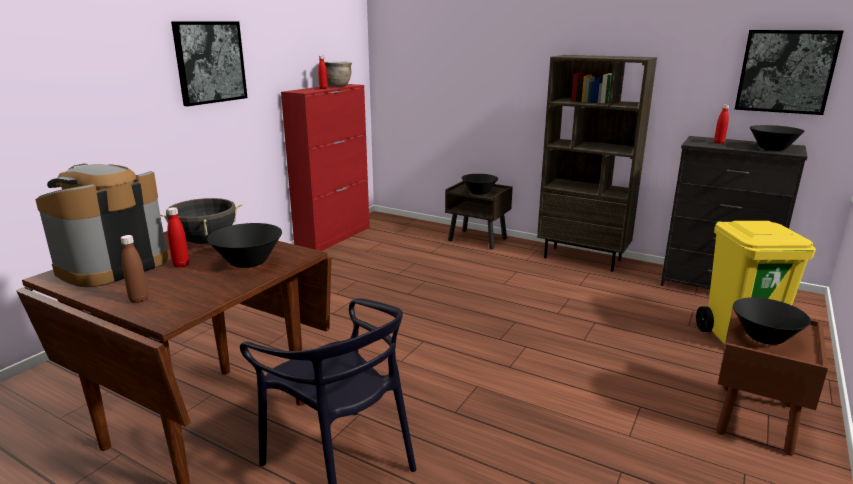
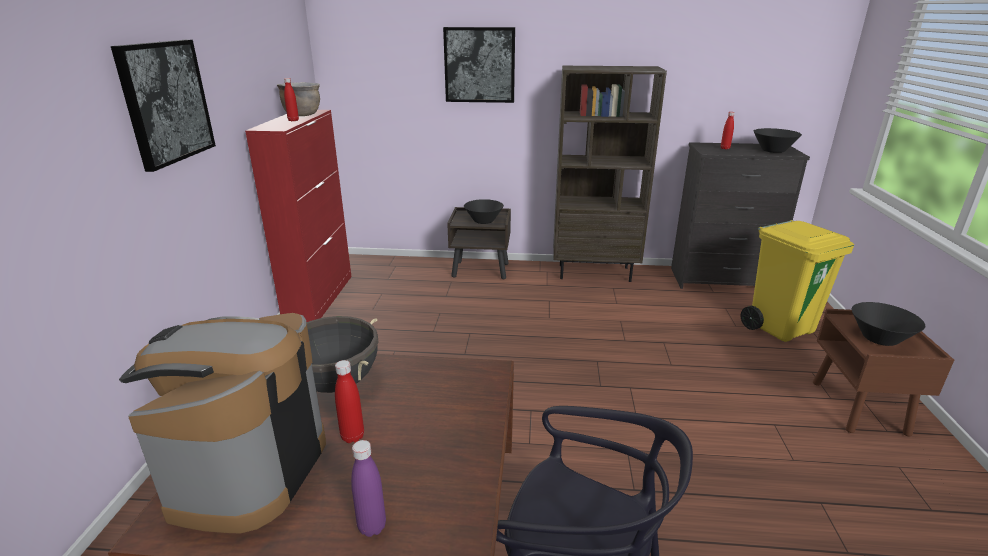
camera: 25 degrees left, 5 degrees up
brown bottle [121,235,148,303] -> purple bottle [351,440,386,537]
black bowl [207,223,282,268] -> none
picture [734,30,844,115] -> picture moved to [443,27,515,103]

